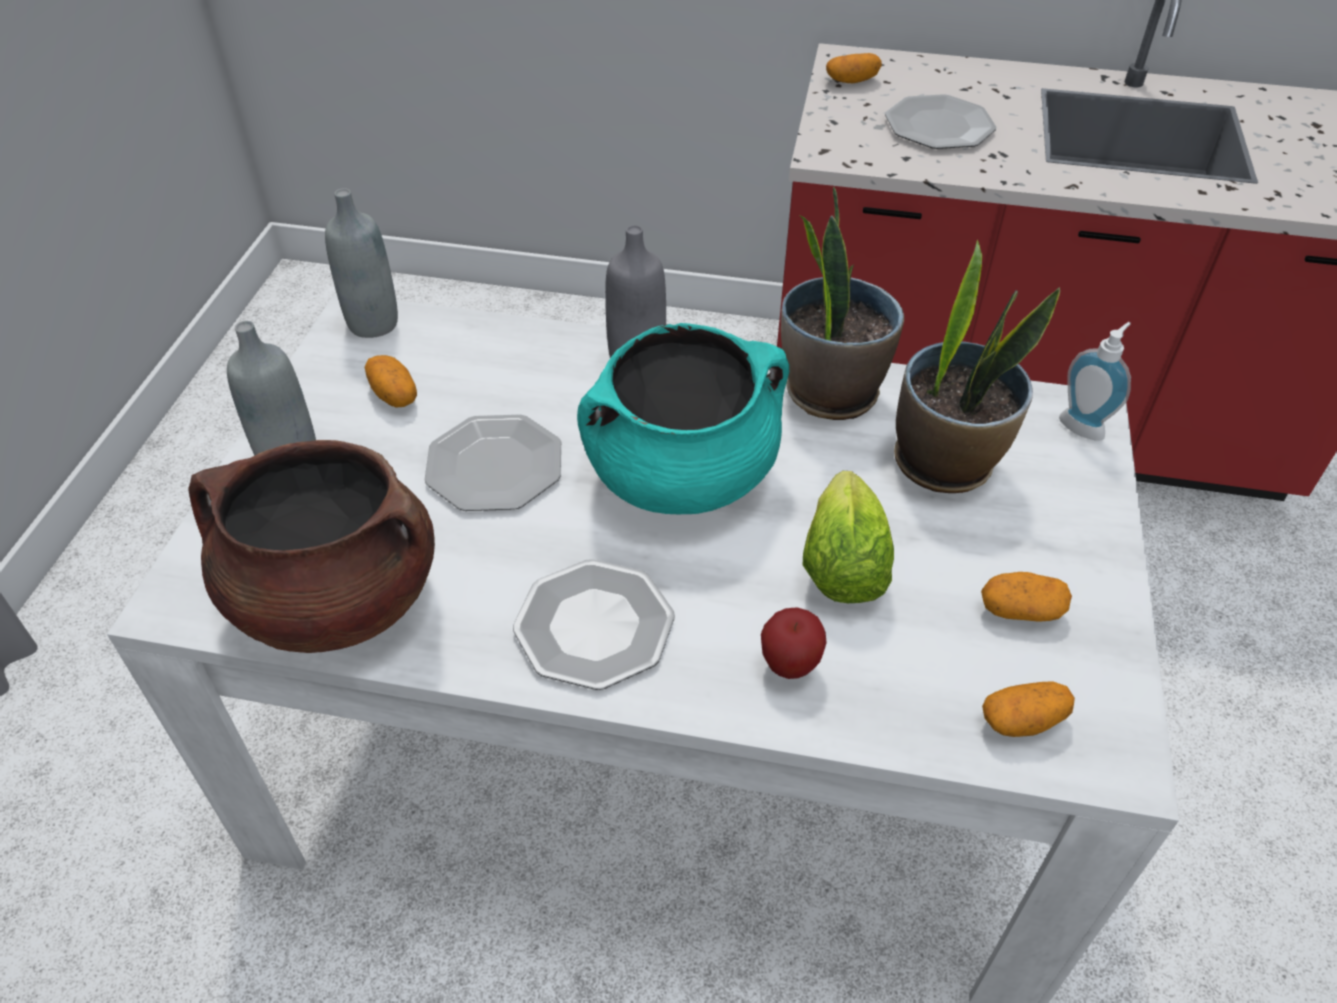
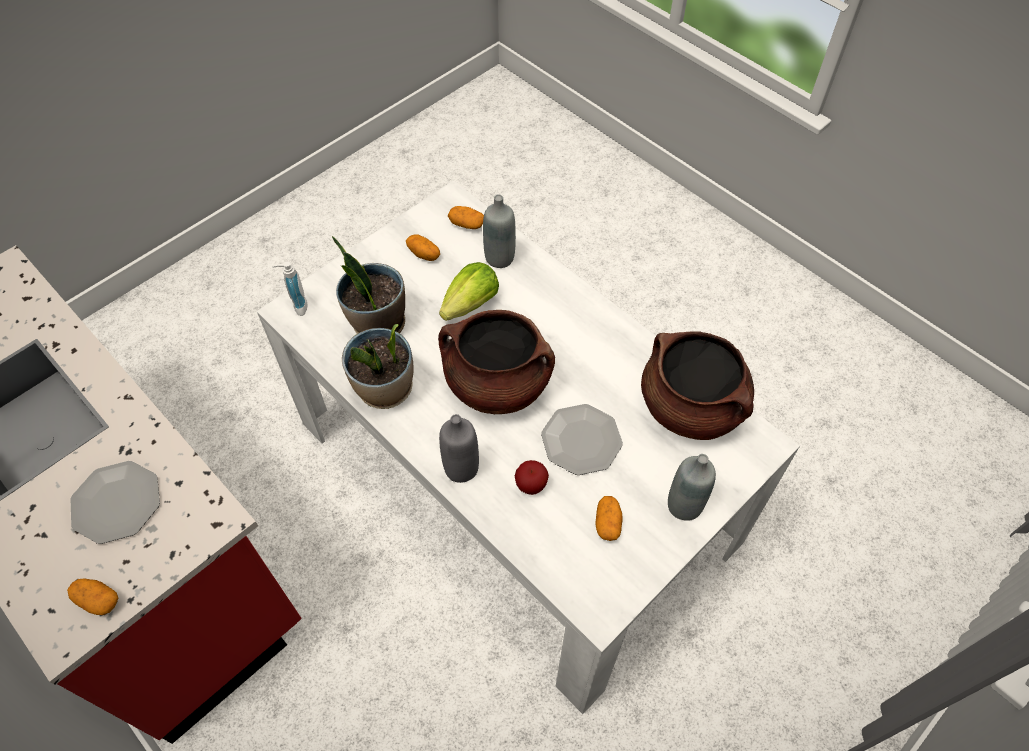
camera: 145 degrees left, 10 degrees up
grey bottle [325,188,398,338] -> grey bottle moved to [483,194,516,268]
plate [513,559,675,690] -> none
turquoise cooking pot [577,323,789,514] -> brown cooking pot [438,310,555,414]
apple [761,607,827,679] -> apple moved to [515,460,549,495]

